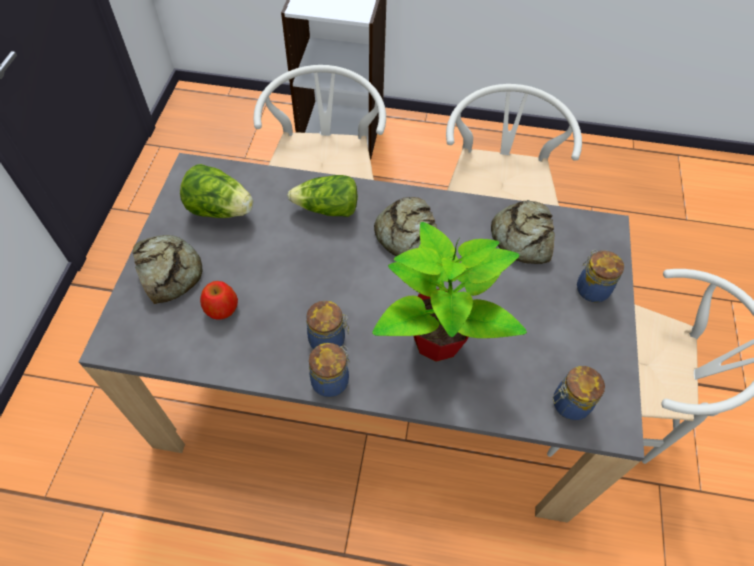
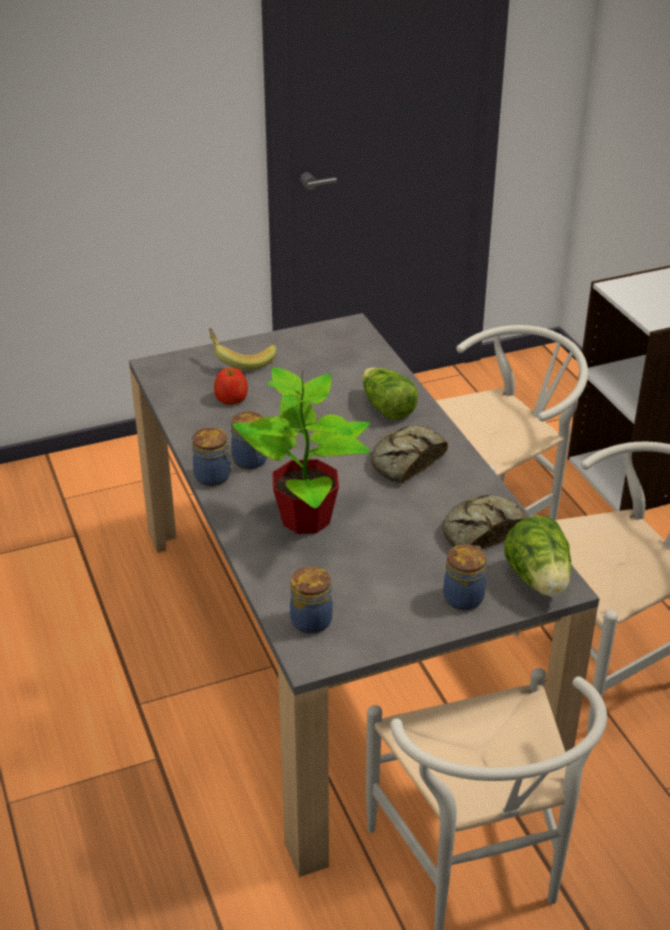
camera: 60 degrees right, 20 degrees down
bread [133,235,202,304] -> banana [209,328,276,370]
lettuce [180,164,253,218] -> lettuce moved to [504,516,571,597]

